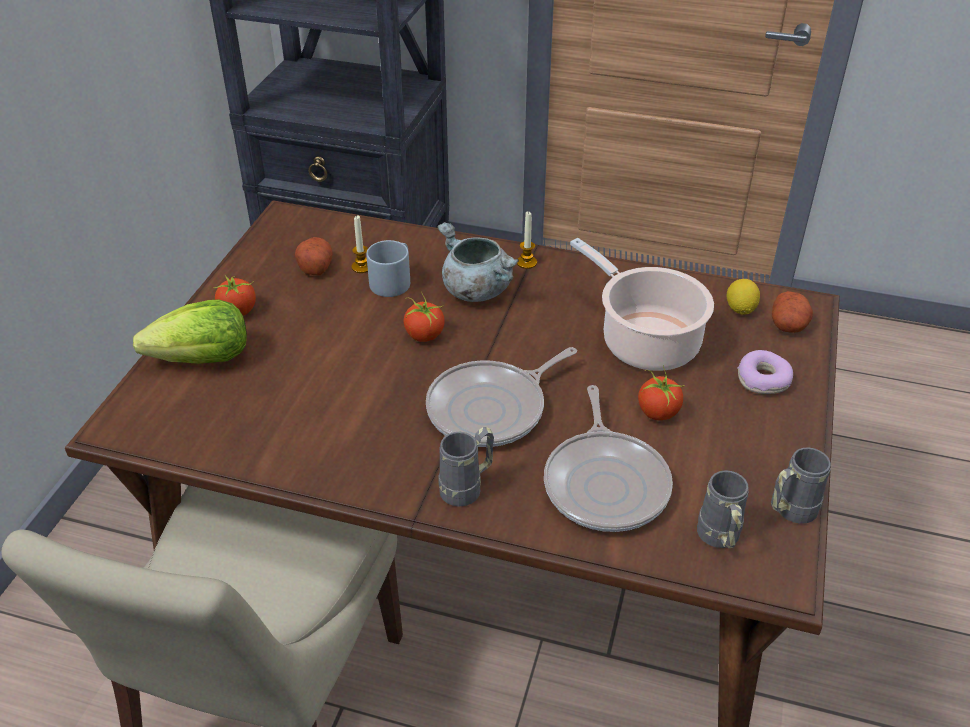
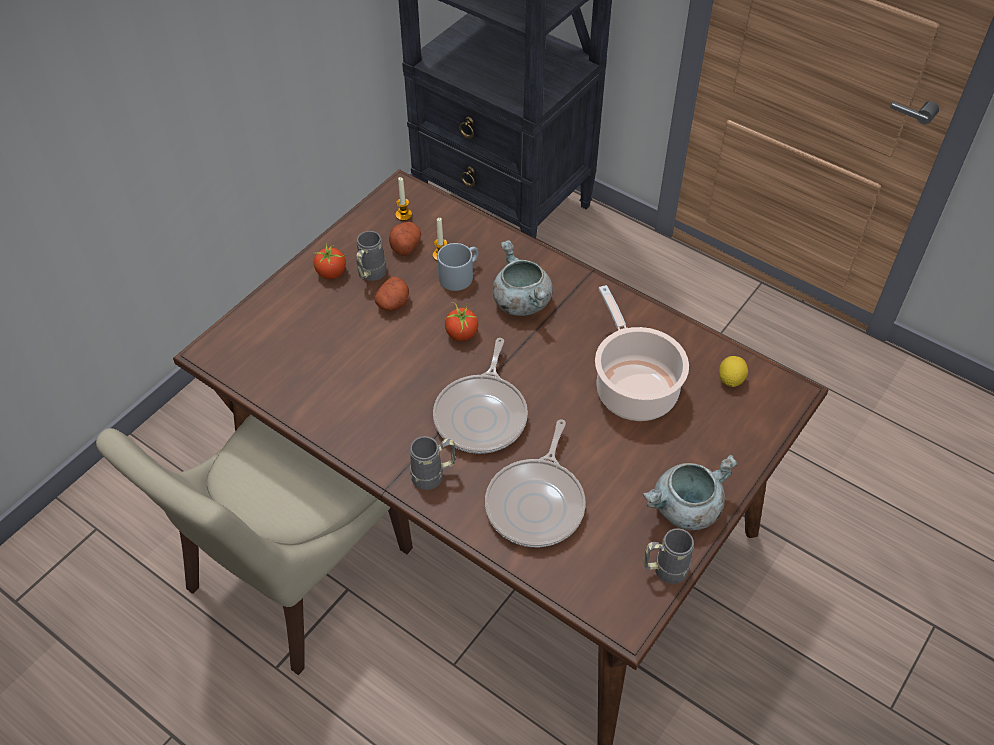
camera: 20 degrees right, 10 degrees up
lettuce [133,299,247,364] -> none
frying pan [426,347,577,447] -> frying pan turned 60 degrees counterclockwise [433,338,528,454]
candle [517,211,537,269] -> candle moved to [395,177,412,221]
tomato [638,365,685,421] -> none
grey mug [697,470,749,548] -> grey mug moved to [356,231,387,281]
donut [737,350,793,394] -> none
potato [772,291,813,333] -> potato moved to [375,277,409,311]
none -> grey cooking pot [643,454,737,530]

